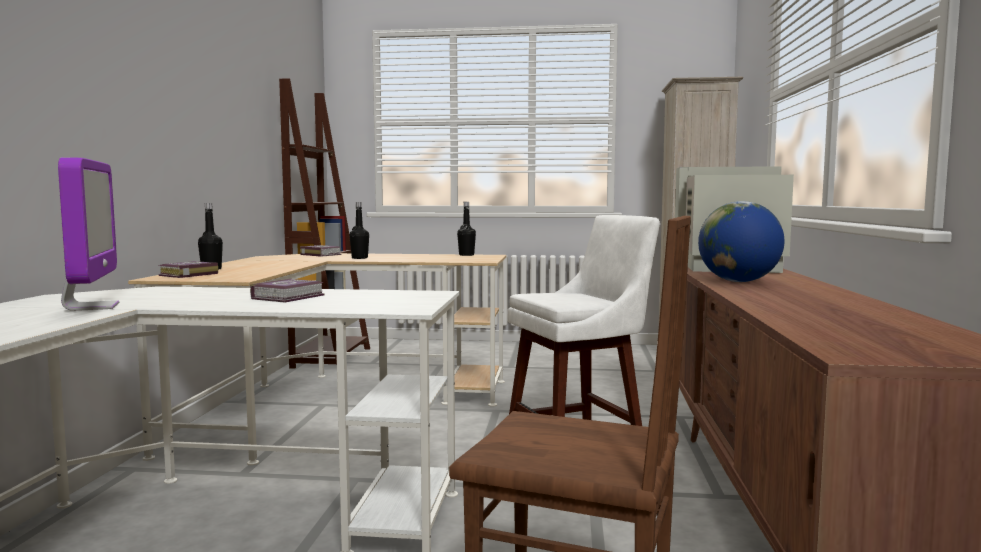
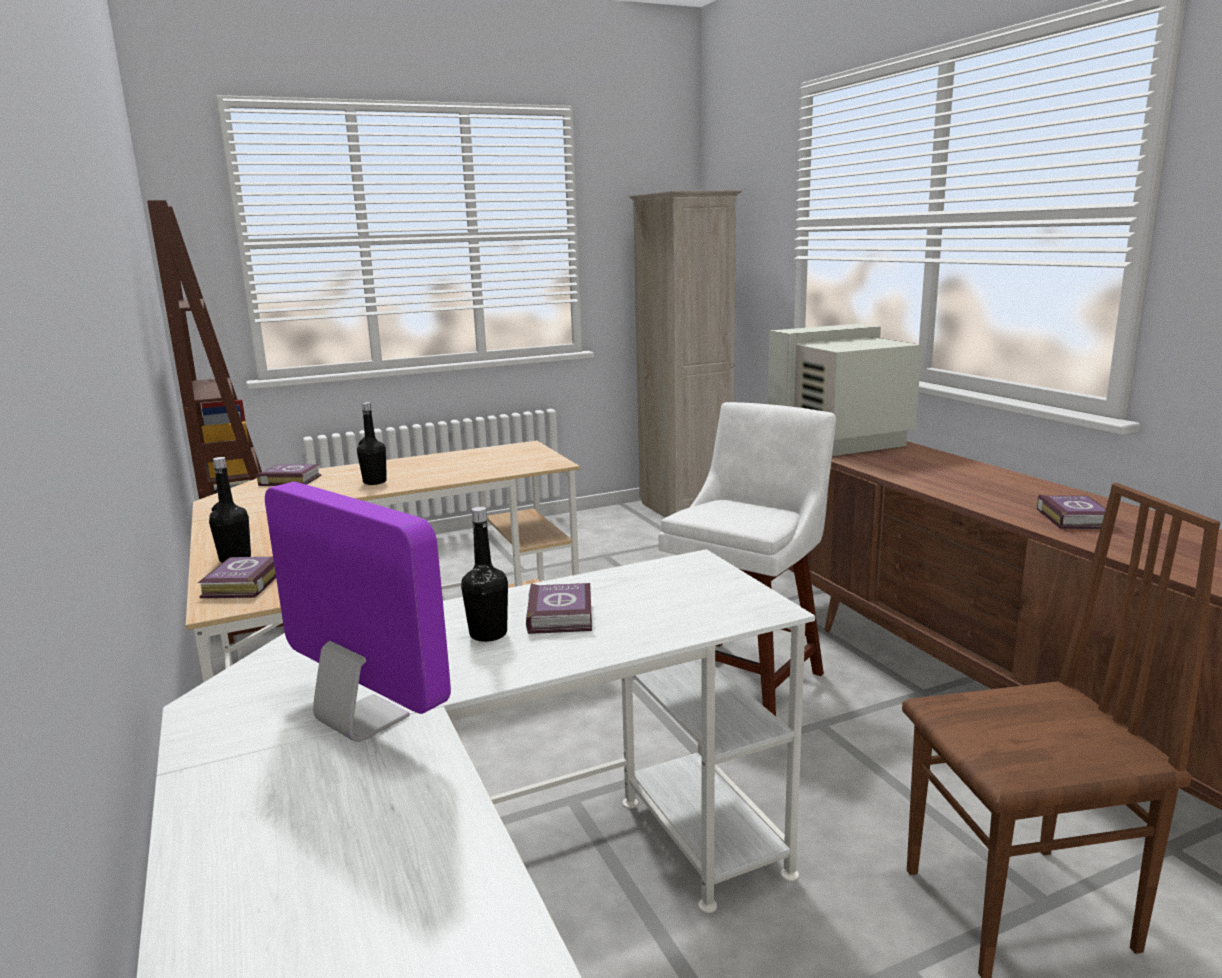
camera: 30 degrees left, 10 degrees up
black bottle [457,202,476,256] -> black bottle moved to [461,507,508,642]
globe [698,201,784,282] -> none
none -> book [1037,494,1114,529]

